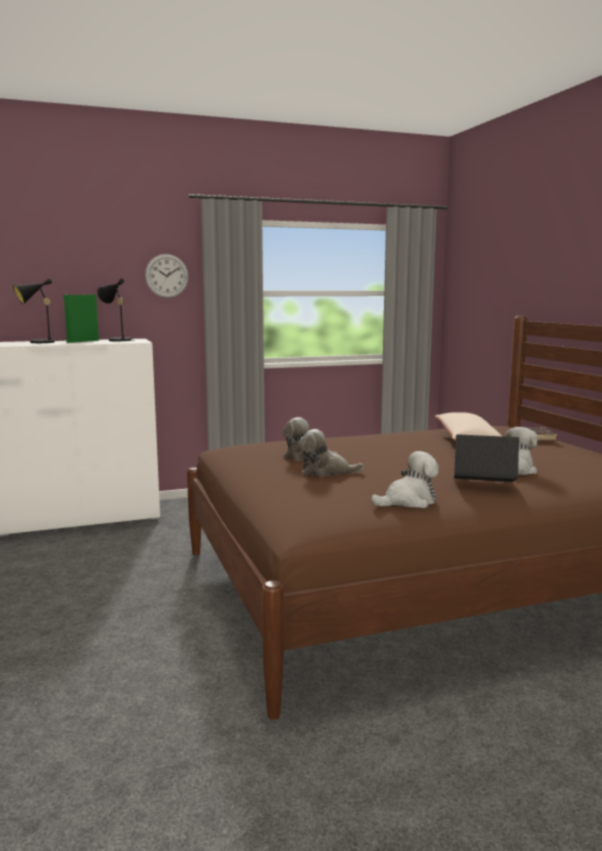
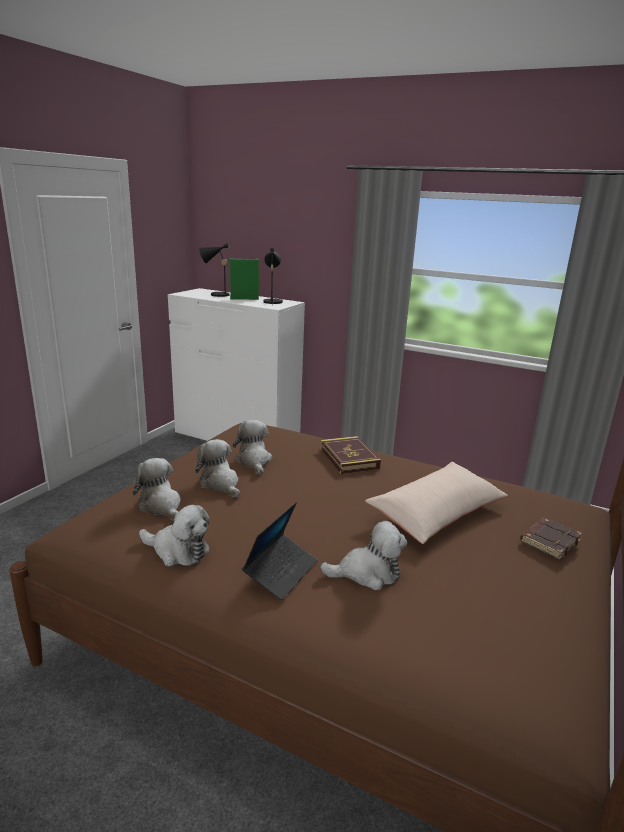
camera: 45 degrees right, 10 degrees up
wall clock [145,254,189,298] -> none
laptop [454,434,519,482] -> laptop turned 60 degrees clockwise [242,502,318,600]
none -> plush toy [133,458,181,521]
none -> book [320,436,381,474]

